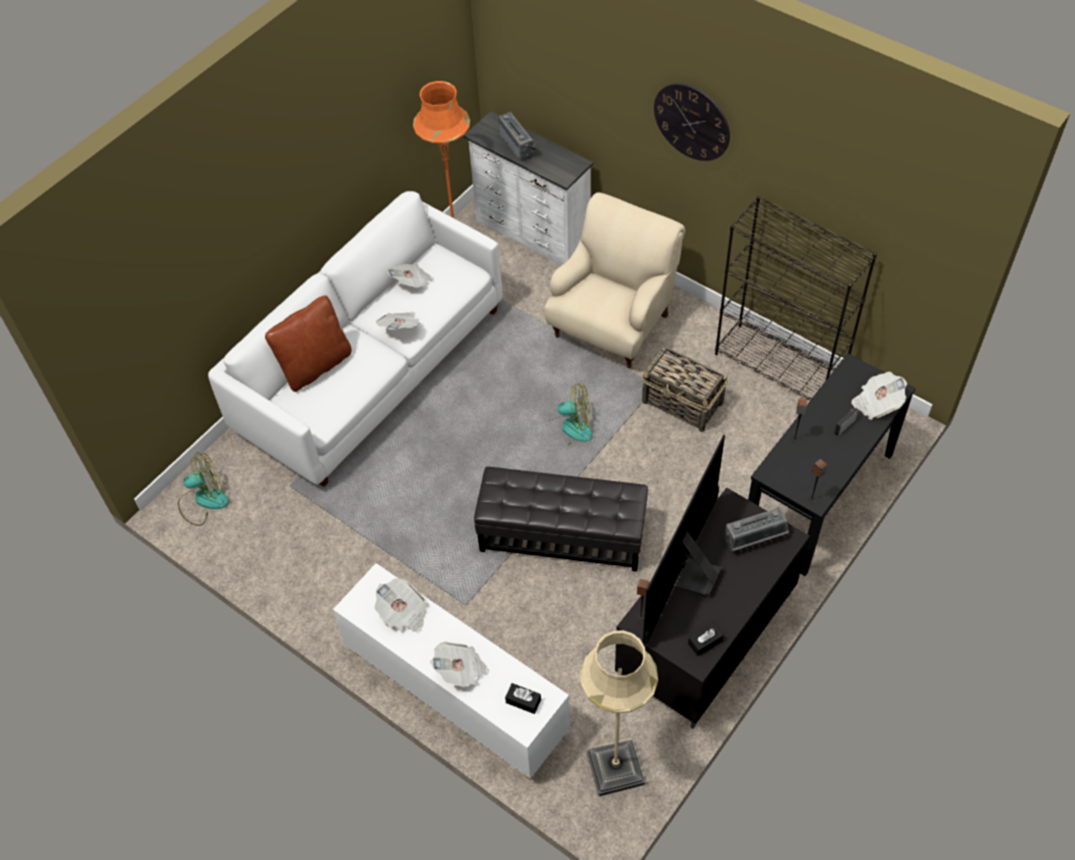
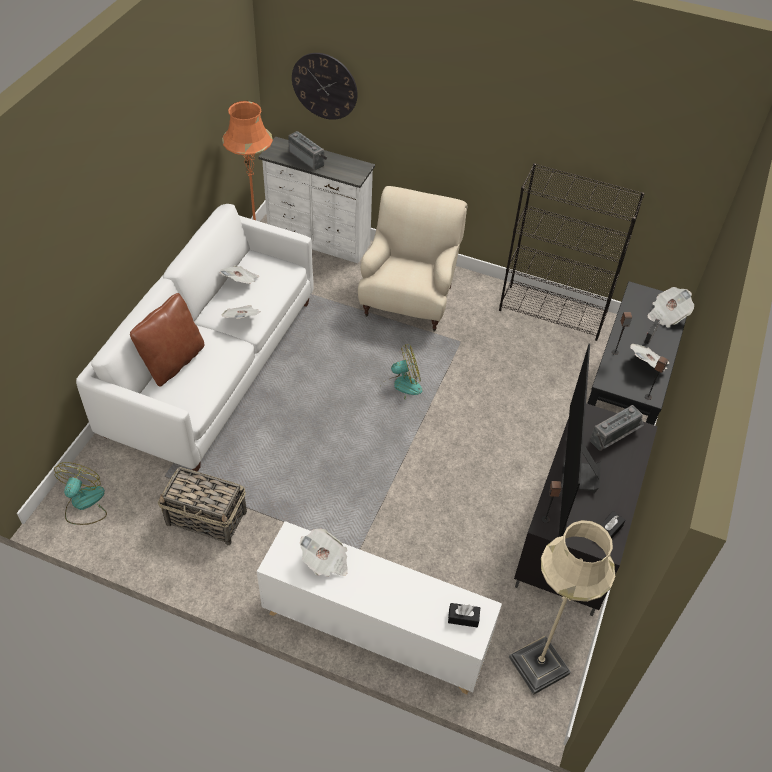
camera: 20 degrees left, 5 degrees down
fan [178,452,229,526] -> fan turned 45 degrees counterclockwise [54,462,107,525]
newspaper [430,641,489,688] -> newspaper moved to [630,344,669,371]
black ottoman [474,467,648,572] -> none
basket [641,347,728,432] -> basket moved to [158,467,247,545]
wall clock [654,83,730,161] -> wall clock moved to [292,53,357,120]

